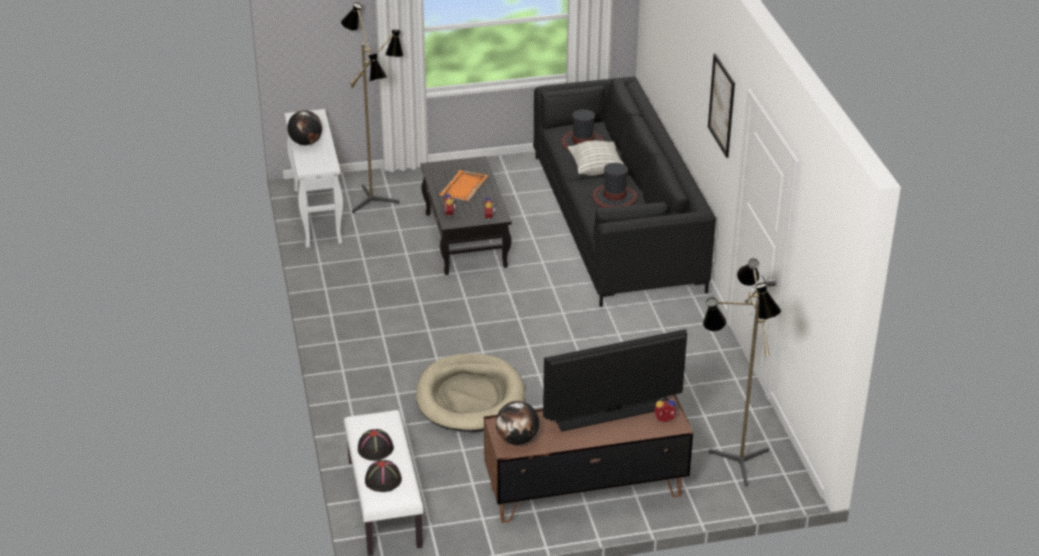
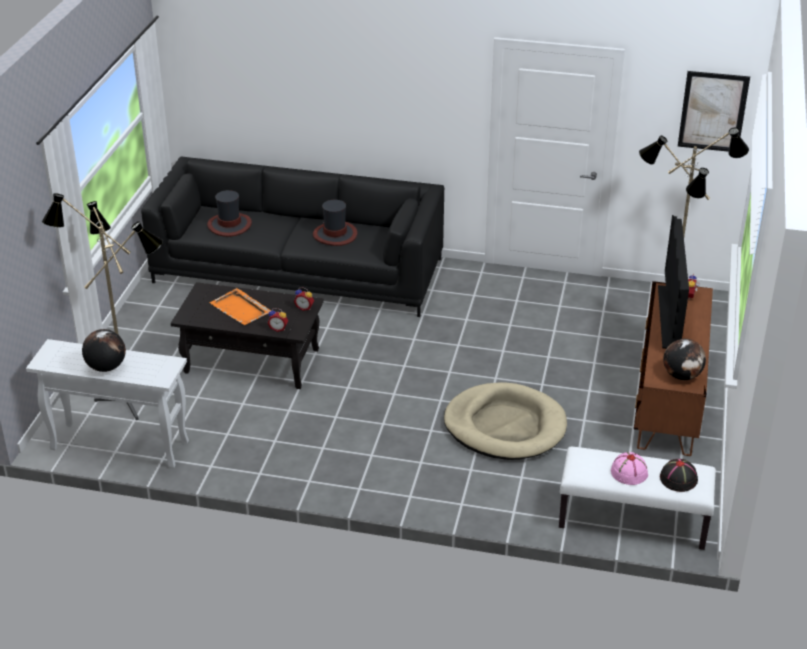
camera: 65 degrees left, 0 degrees up
black hat [358,429,394,461] -> pink hat [611,452,648,485]
pillow [568,141,625,176] -> none
picture [708,54,735,158] -> picture moved to [678,71,750,152]

